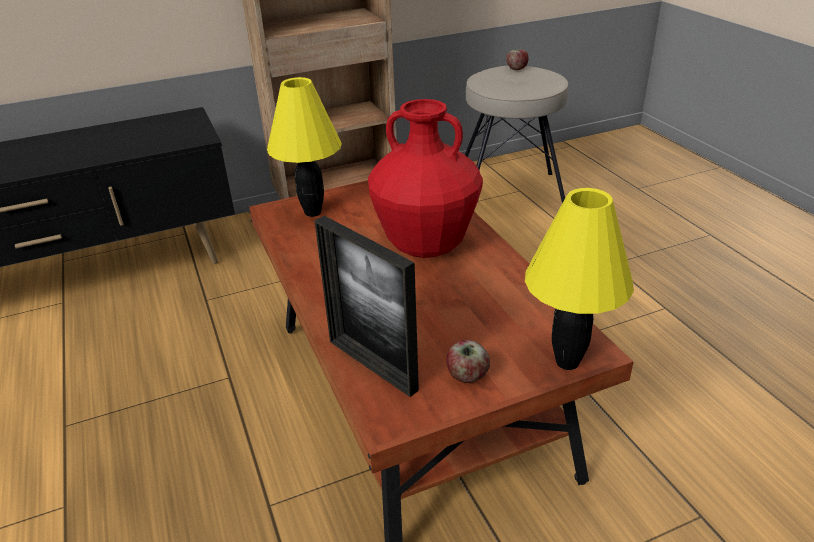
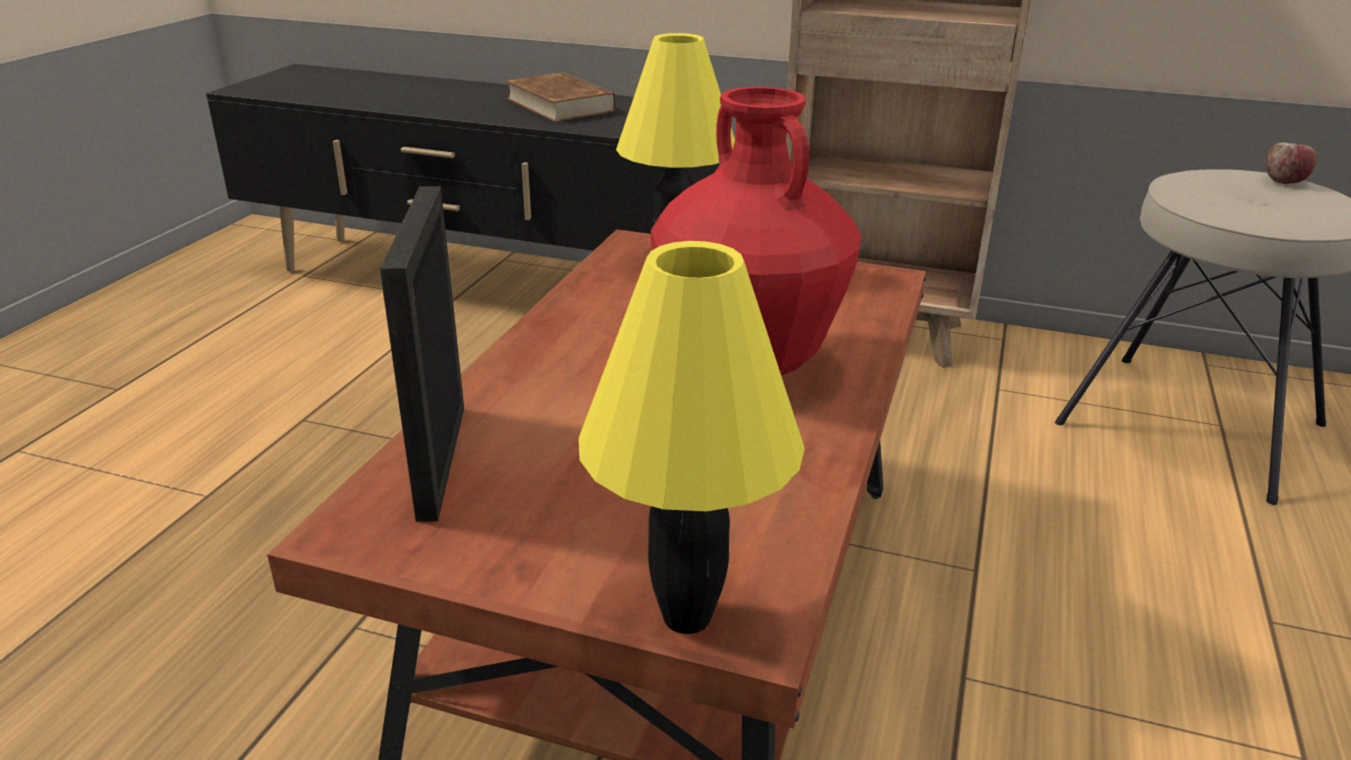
camera: 40 degrees right, 5 degrees down
apple [446,340,490,383] -> none
none -> brown book [505,72,616,122]

